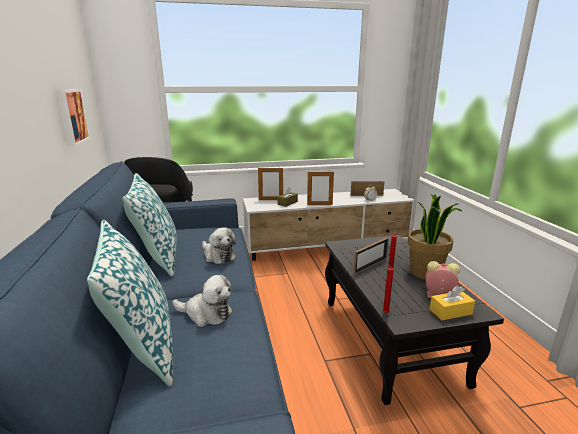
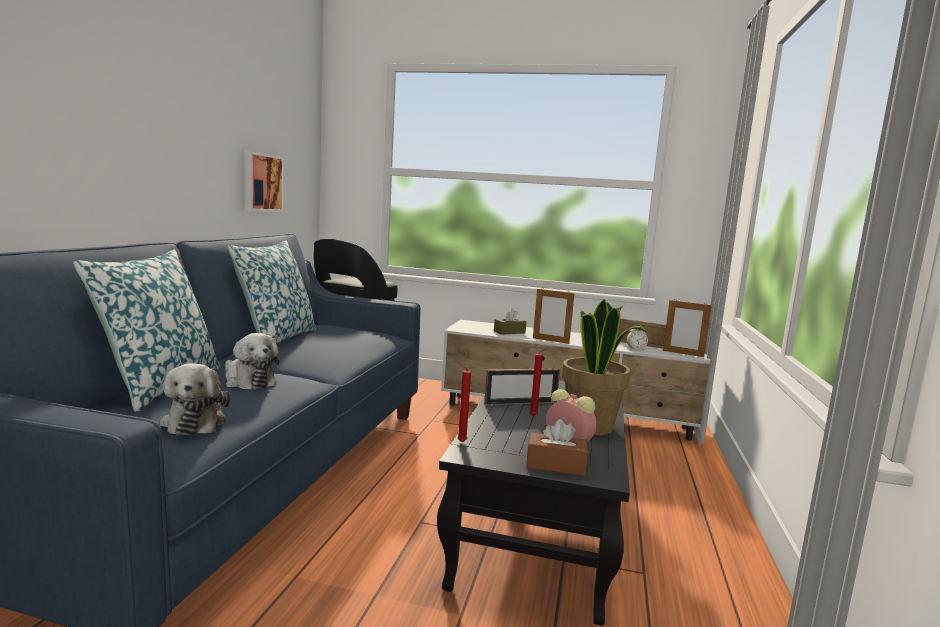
camera: 25 degrees right, 10 degrees down
plush toy [202,227,236,264] -> plush toy moved to [160,363,230,435]
picture frame [258,168,283,200] -> picture frame moved to [663,299,712,357]
yellow tissue box [429,286,475,320] -> brown tissue box [526,419,588,476]

